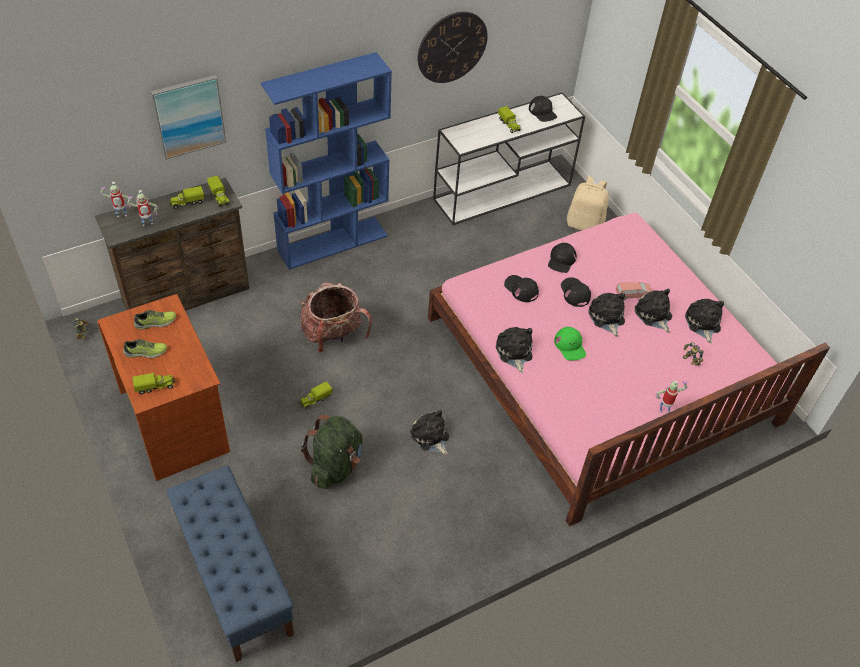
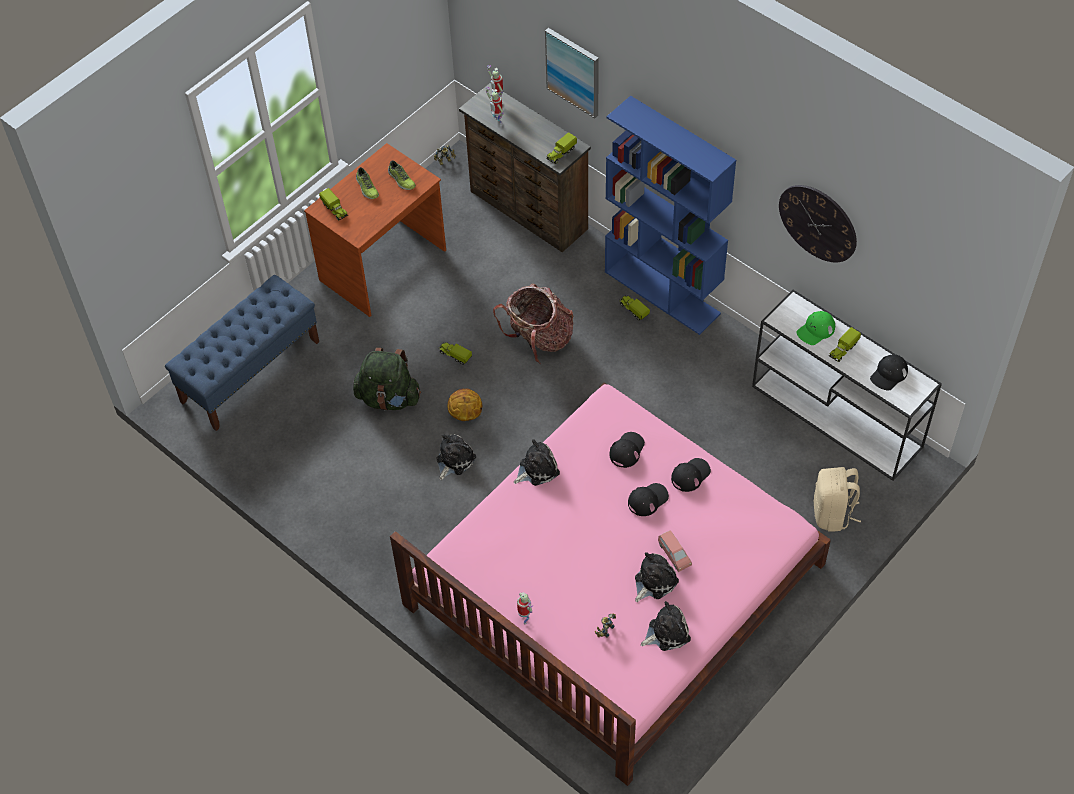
camera: 75 degrees right, 5 degrees up
toy truck [169,186,205,209] -> toy truck moved to [619,296,650,320]
black cap [548,243,577,273] -> black cap turned 135 degrees clockwise [671,458,711,492]
green cap [554,327,586,360] -> green cap moved to [796,311,835,345]
plush toy [588,293,625,337] -> none
none -> basketball [447,389,482,421]

